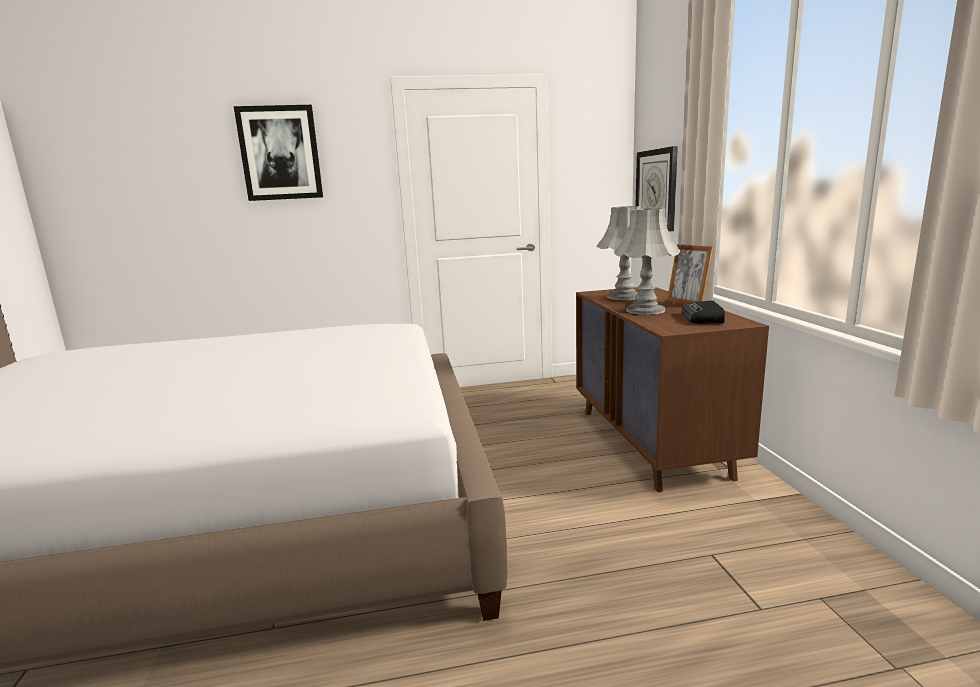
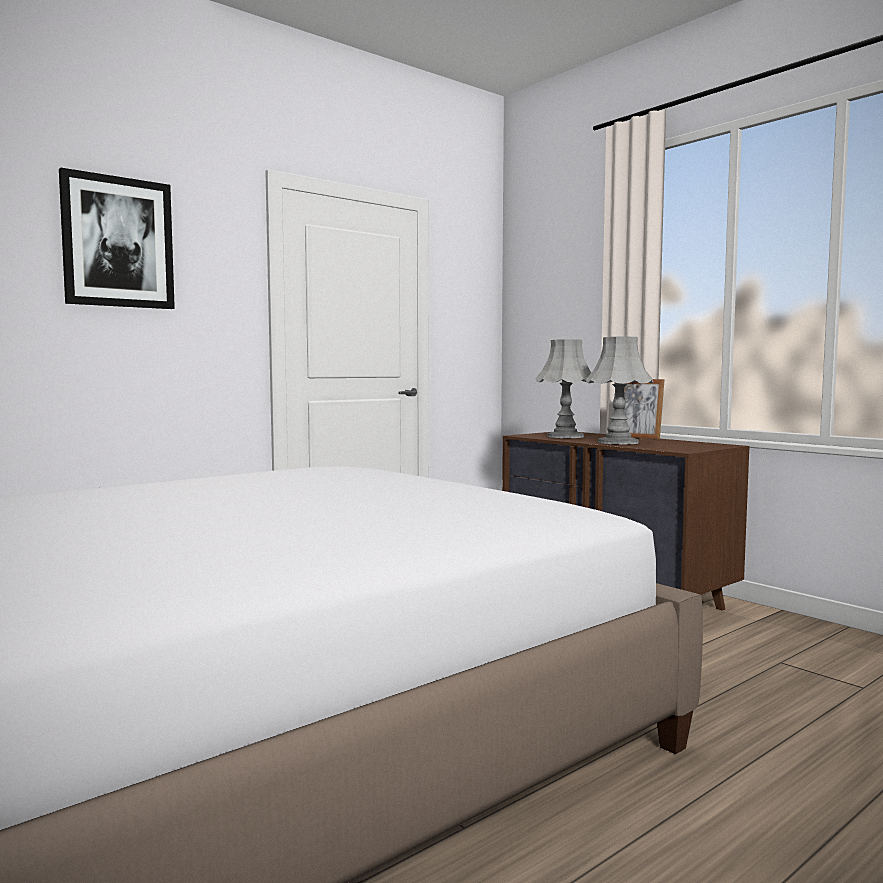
camera: 30 degrees left, 10 degrees down
wall clock [636,146,678,231] -> none
radio [682,300,725,324] -> none

